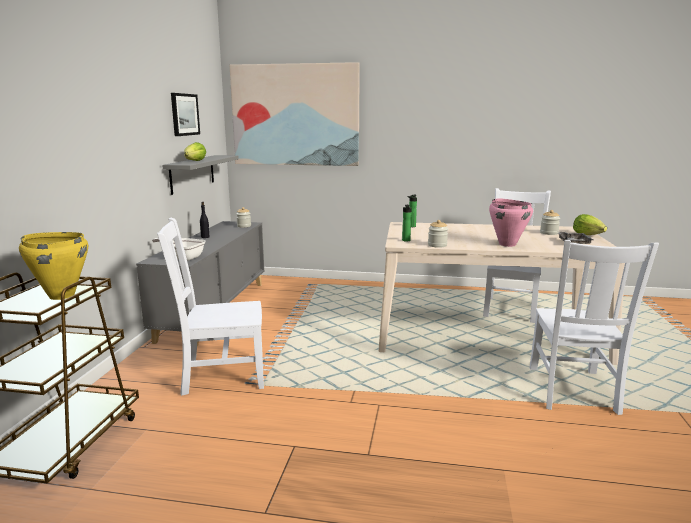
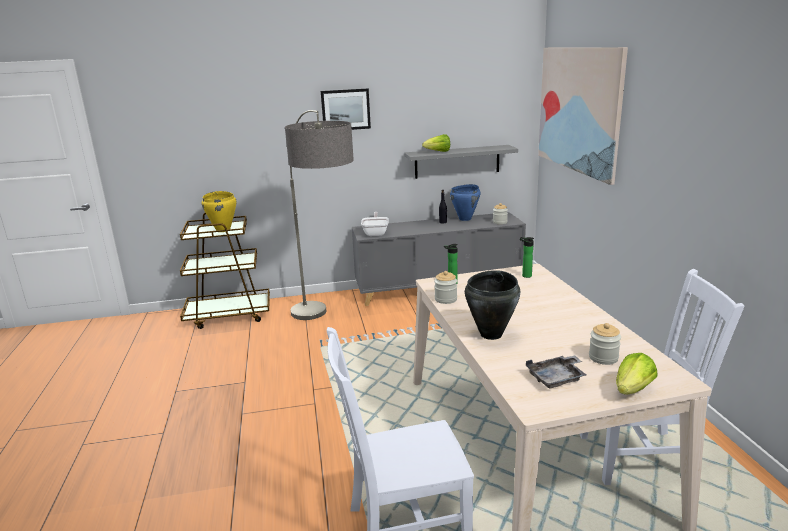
camera: 70 degrees right, 5 degrees up
white chair [157,218,264,396] -> floor lamp [285,110,354,320]
picture [171,93,200,136] -> picture moved to [321,88,371,130]
pink cooking pot [489,199,533,247] -> black cooking pot [465,270,520,340]
none -> blue cooking pot [450,184,480,221]

